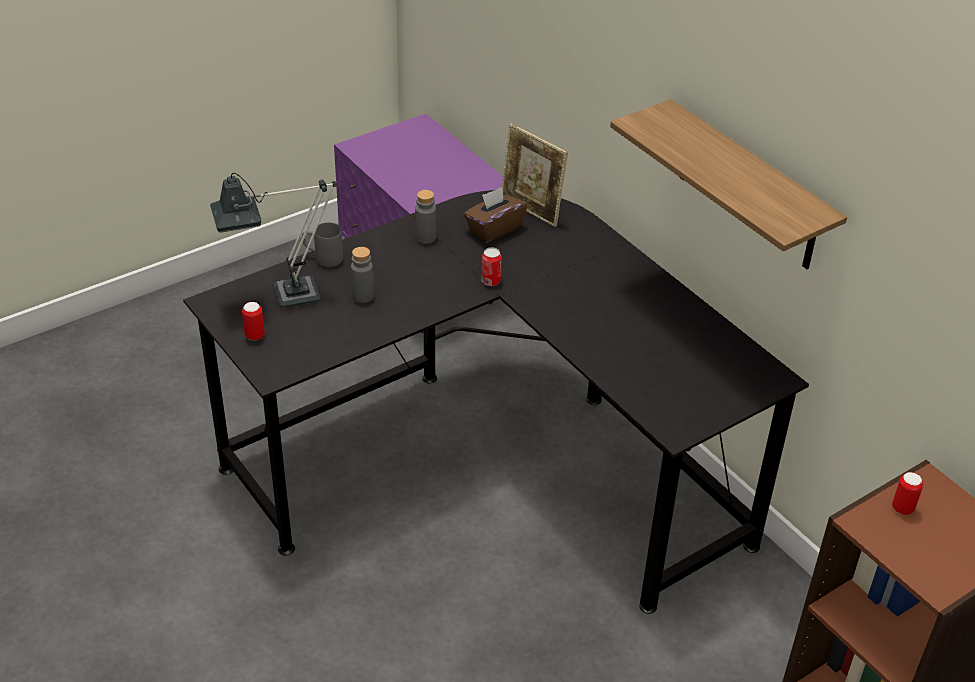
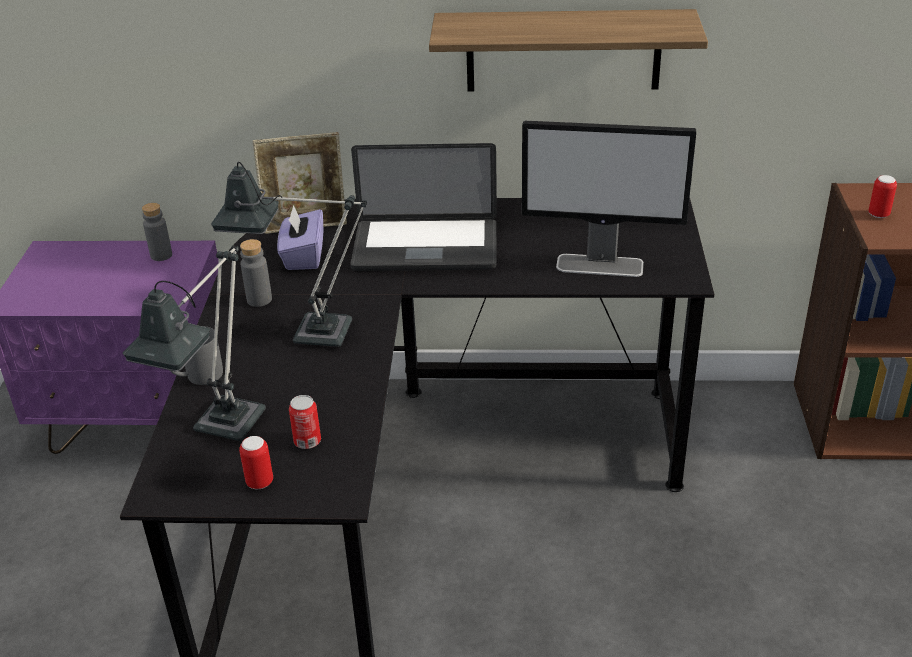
camera: 50 degrees left, 5 degrees down
grey bottle [351,247,374,303] -> grey bottle moved to [142,203,172,261]
brown tissue box [464,187,527,243] -> purple tissue box [277,205,323,270]
can [481,247,502,286] -> can moved to [289,395,321,449]
none -> table lamp [211,162,367,347]
none -> laptop [350,143,497,271]
none -> monitor [522,121,696,277]

